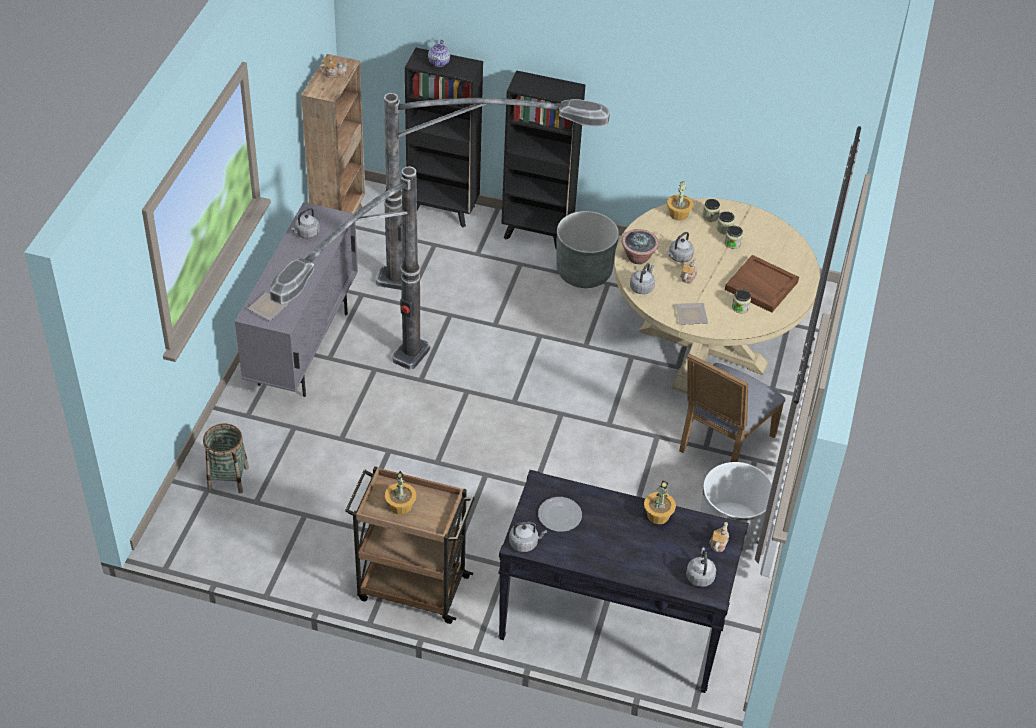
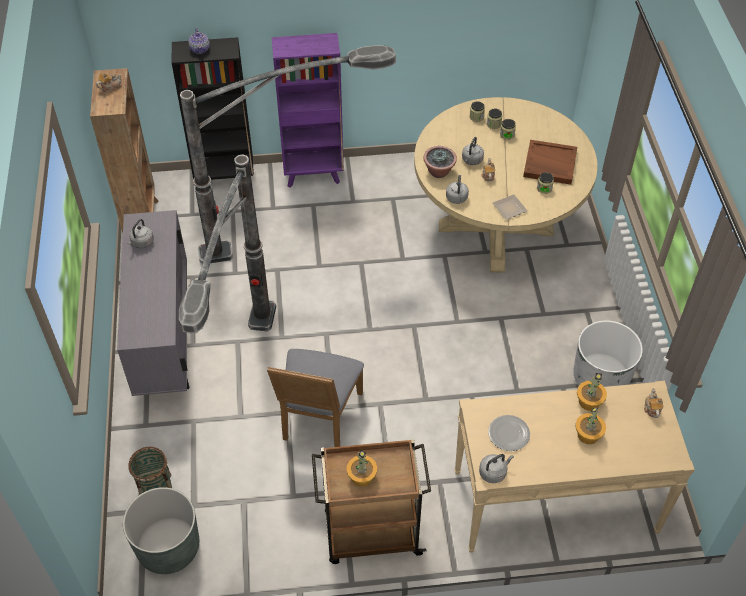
camera: 20 degrees left, 5 degrees up
plate [248,292,288,321] -> none
black console table [498,470,749,693] -> beige console table [454,381,695,552]
black bookcase [501,71,585,250] -> purple bookcase [272,33,344,188]
grey planter [557,211,619,288] -> grey planter moved to [123,487,199,574]
potted plant [667,181,694,221] -> potted plant moved to [575,407,606,444]
grey chair [679,353,786,462] -> grey chair moved to [267,349,364,447]
grey kettle [686,547,716,587] -> none

